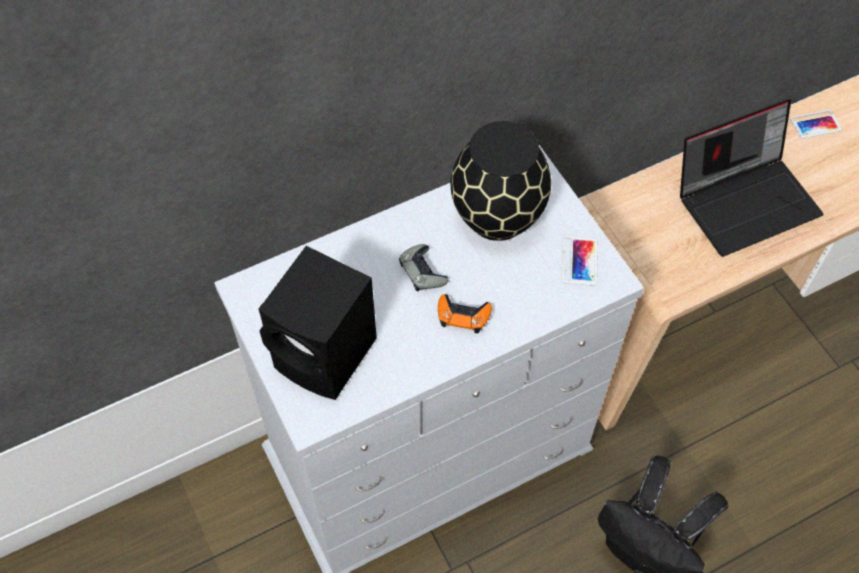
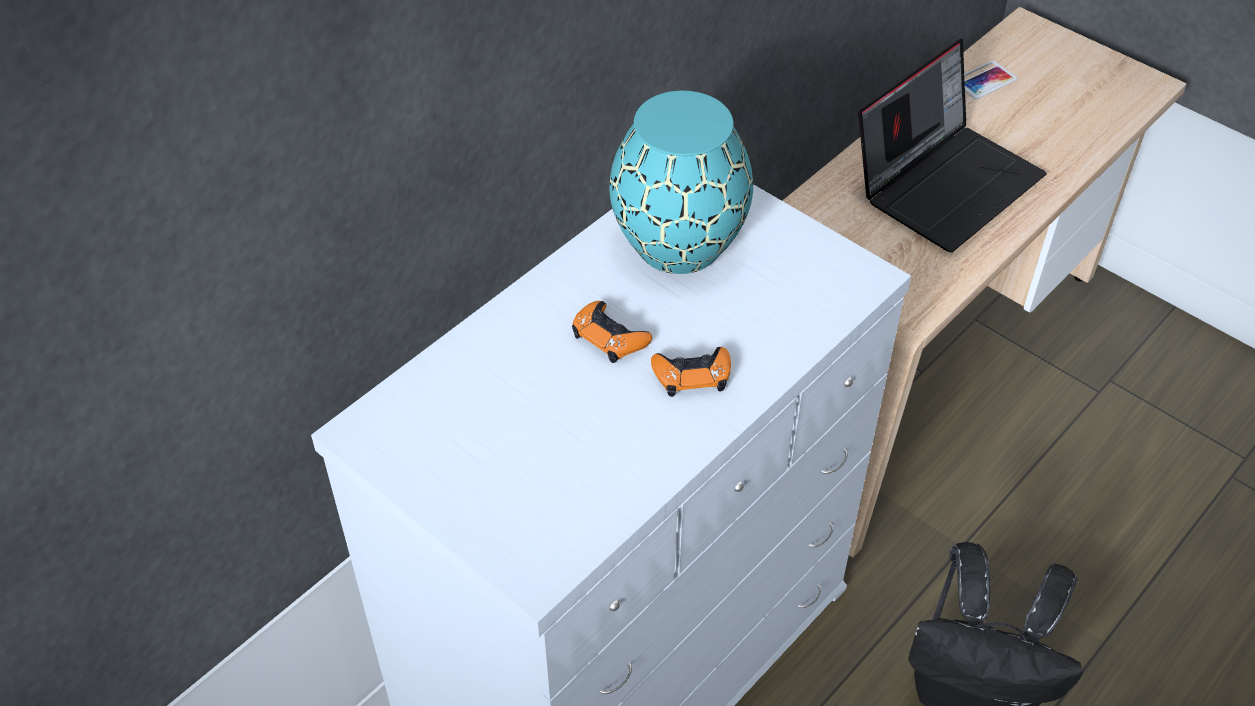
camera: 20 degrees left, 10 degrees down
black speaker [259,246,377,400] -> none
grey game controller [399,244,449,291] -> orange game controller [572,301,652,363]
black vase [451,121,551,241] -> turquoise vase [609,91,753,274]
phone [561,236,598,286] -> none

